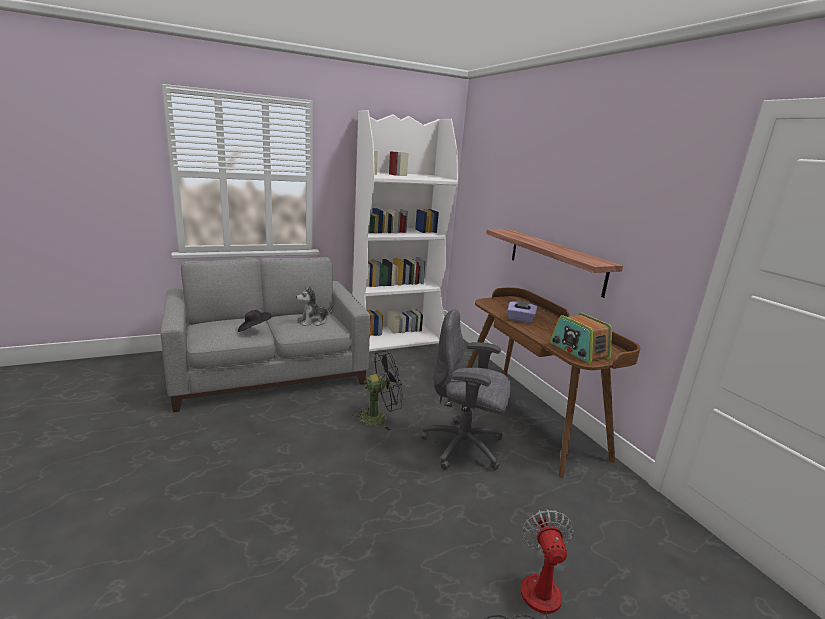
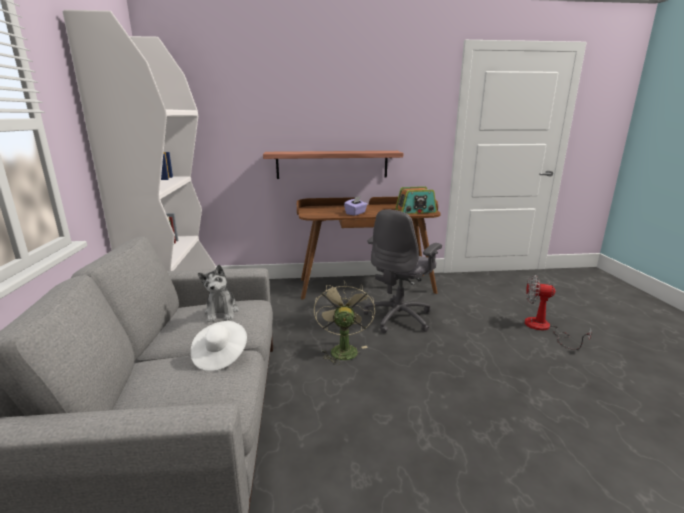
camera: 70 degrees left, 0 degrees up
black hat [238,310,272,332] -> white hat [191,321,247,371]
black fan [351,351,403,430] -> beige fan [314,281,375,365]

